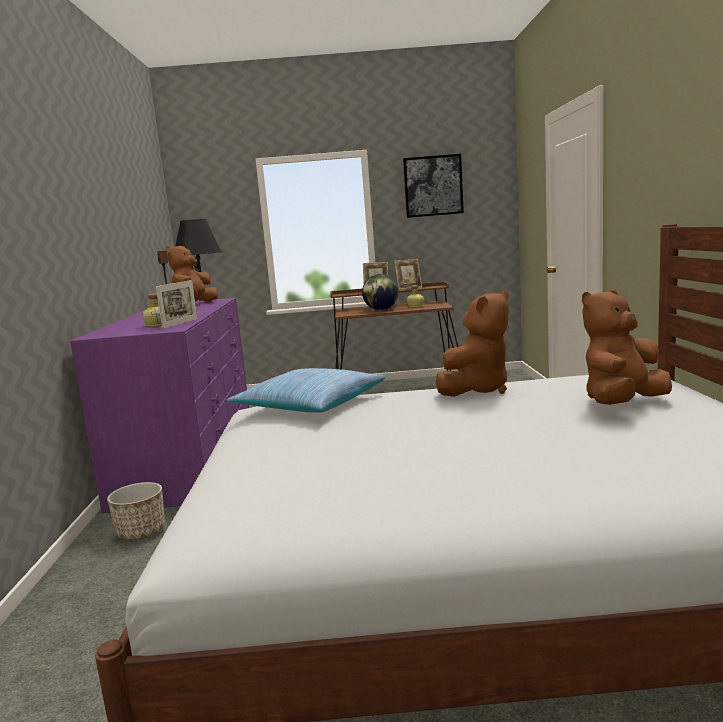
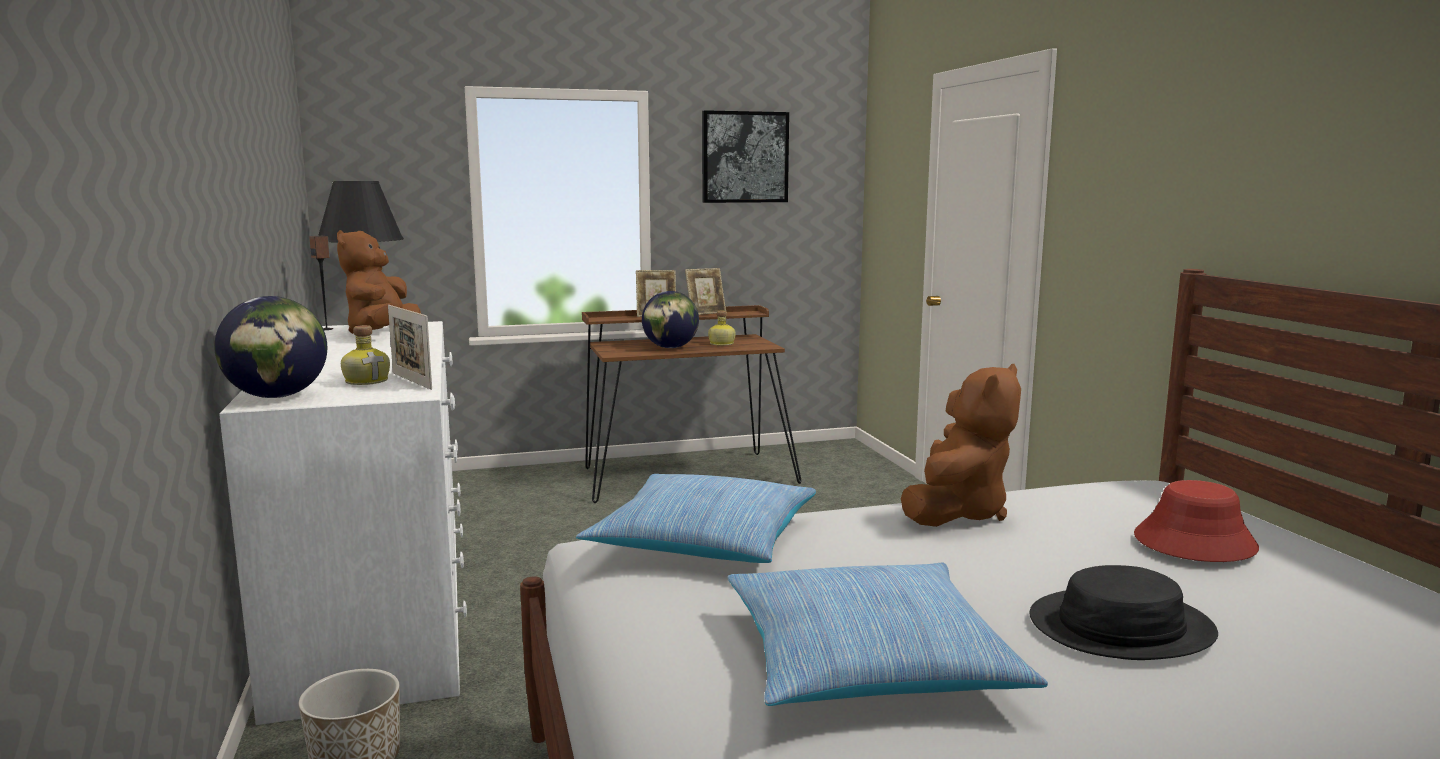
camera: 15 degrees left, 0 degrees up
purple dresser [70,298,249,513] -> white dresser [219,321,467,725]
picture frame [156,280,197,329] -> picture frame turned 135 degrees clockwise [388,305,432,390]
brown plush toy [582,290,672,405] -> red hat [1134,480,1259,562]
none -> globe [214,296,327,398]
none -> pillow [727,563,1048,706]
none -> black hat [1029,565,1218,660]

